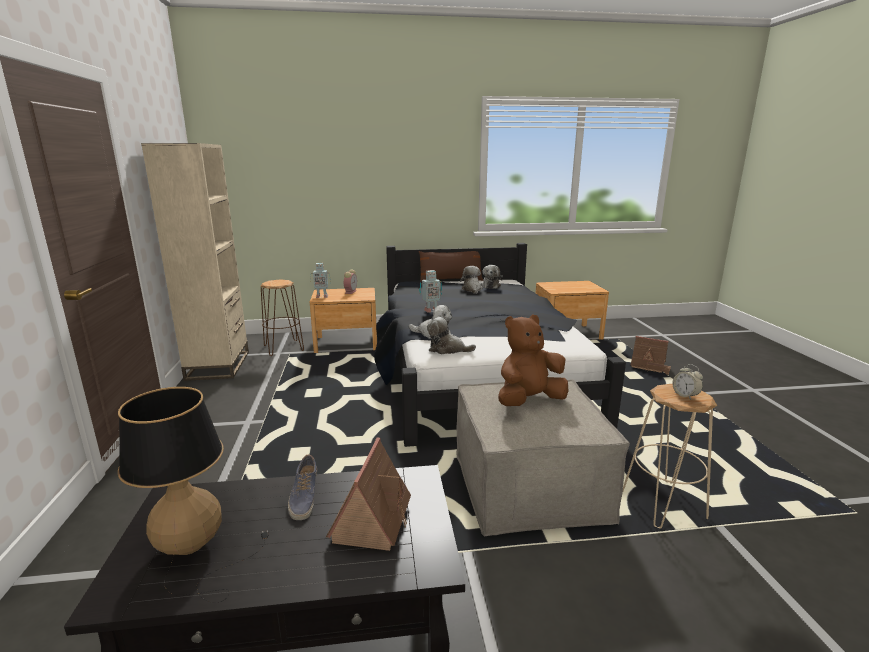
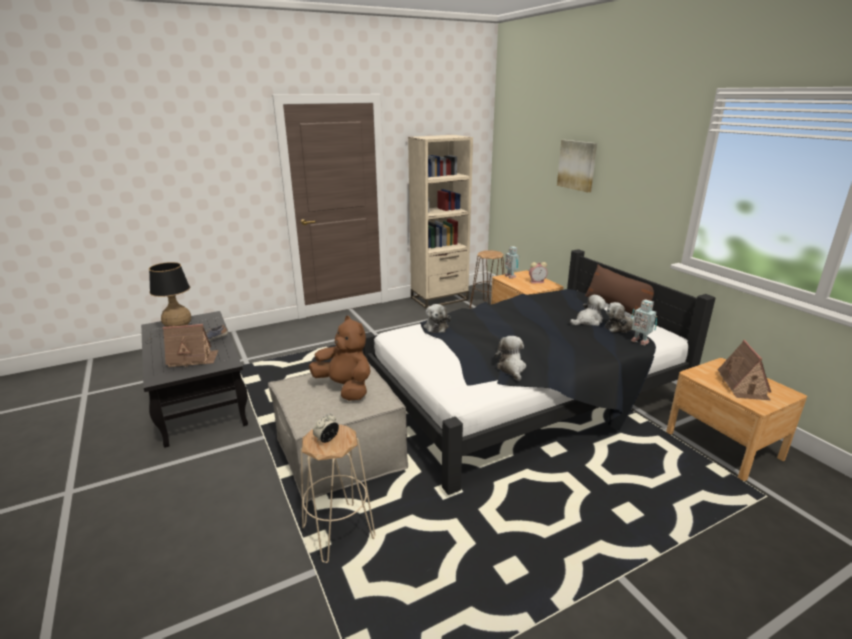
camera: 70 degrees right, 5 degrees up
toy robot [419,270,442,313] -> toy robot moved to [631,299,657,346]
plush toy [427,317,476,354] -> plush toy moved to [495,336,526,381]
toy house [631,336,671,375] -> toy house moved to [717,340,771,400]
none -> picture [557,140,597,192]

